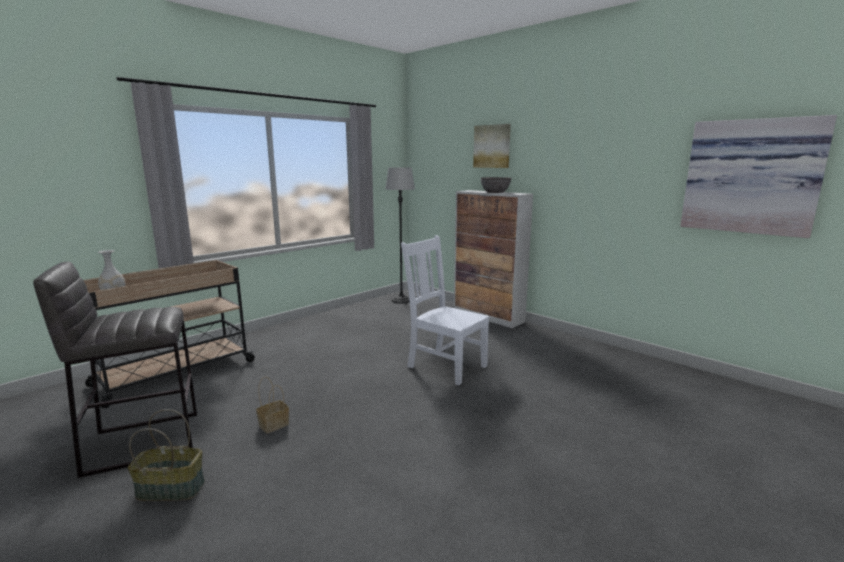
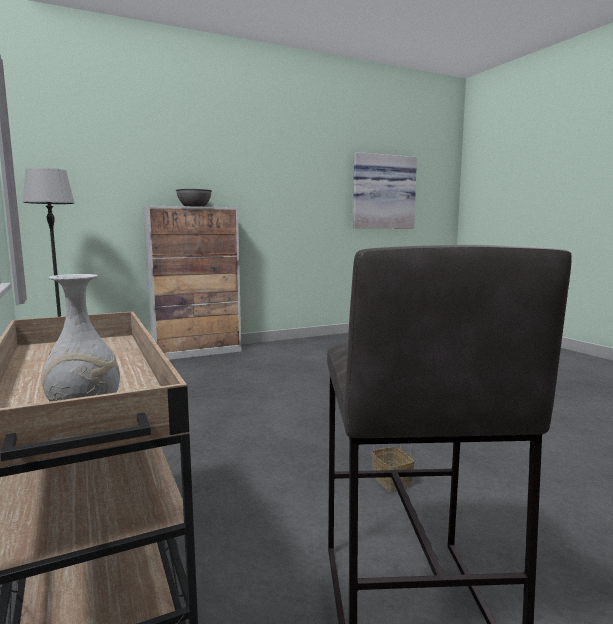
camera: 70 degrees left, 5 degrees down
basket [128,409,205,501] -> none
white chair [401,235,490,386] -> none
picture [473,124,511,168] -> none

